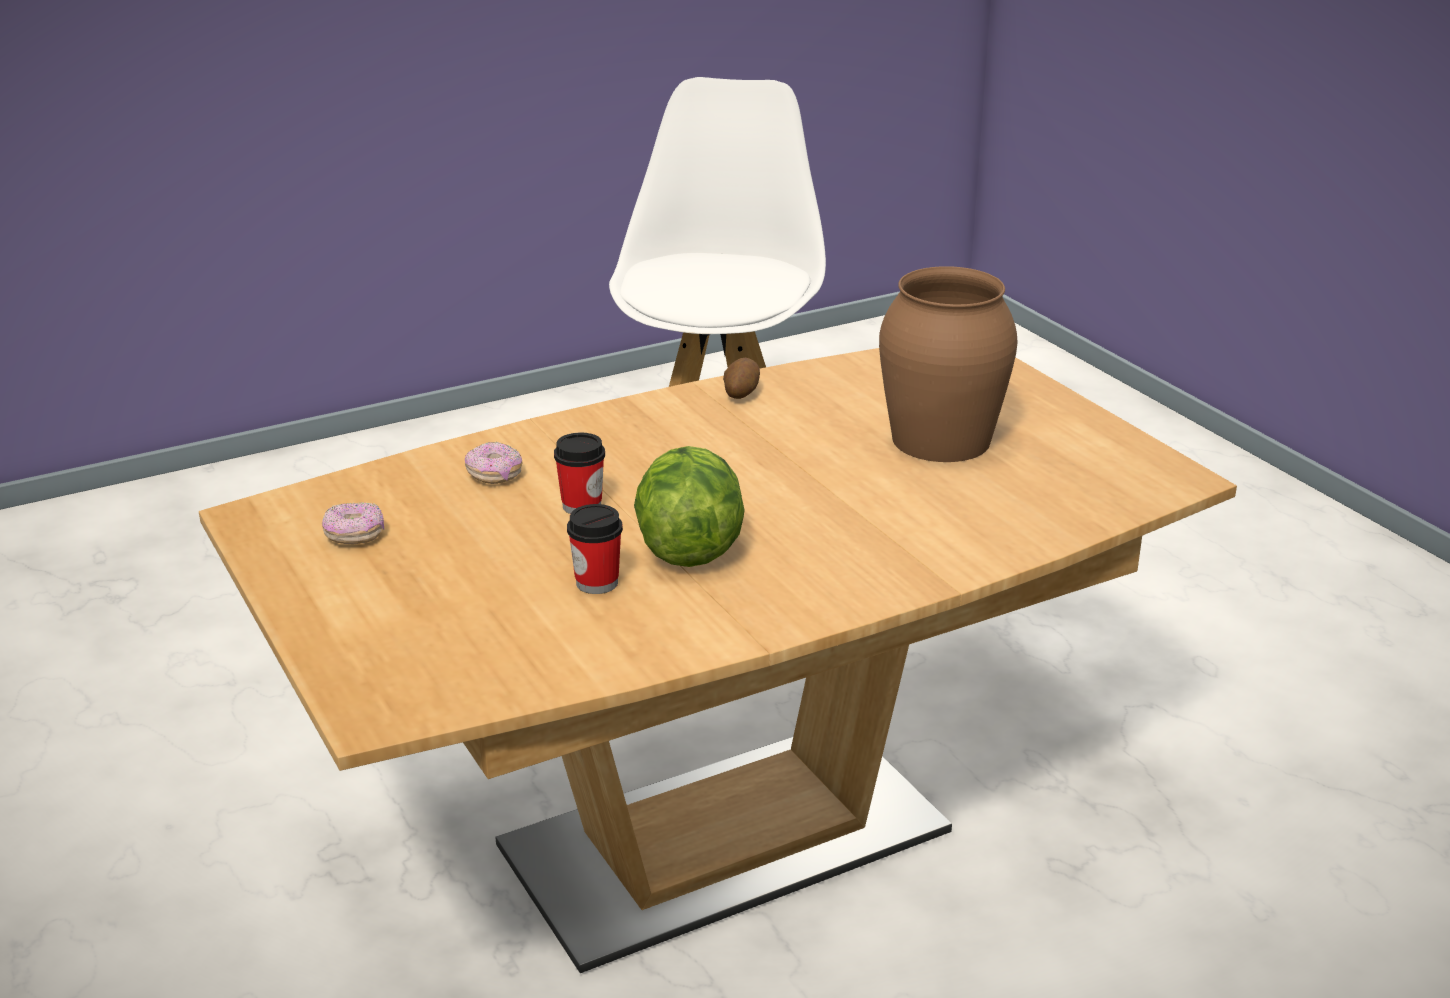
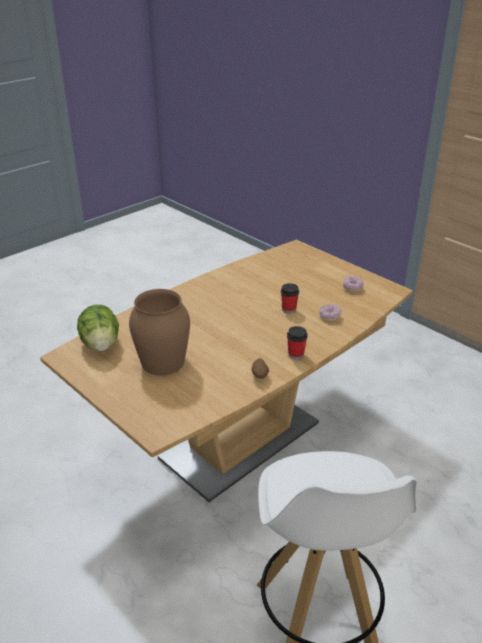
camera: 165 degrees right, 5 degrees up
cup [567,504,623,594] -> cup moved to [287,326,308,359]
lettuce [634,446,745,567] -> lettuce moved to [77,305,119,351]

